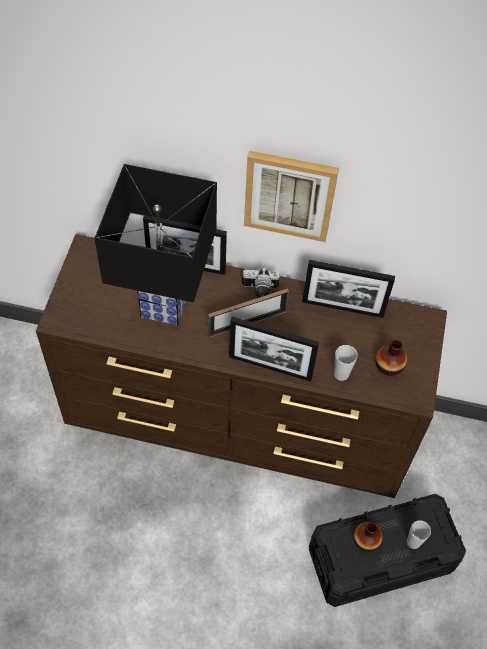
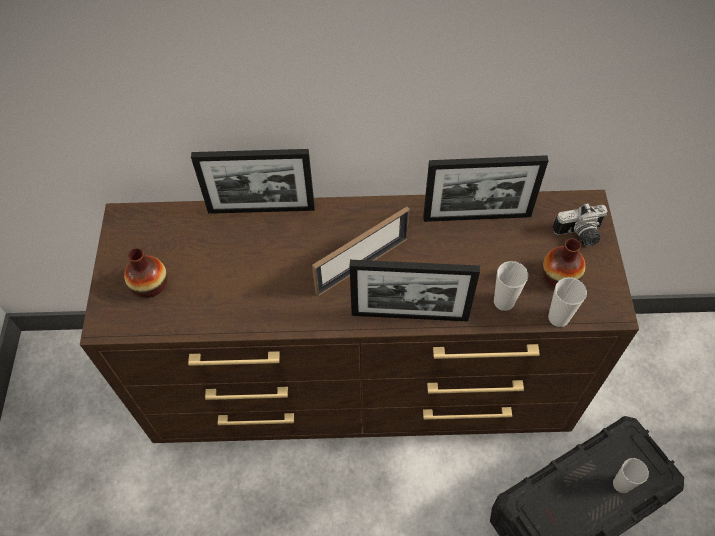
camera: 10 degrees left, 0 degrees up
black table lamp [94,164,217,325] -> none
camera [242,267,280,298] -> camera moved to [552,203,607,246]
picture [244,151,339,242] -> none
vase [354,522,382,552] -> vase moved to [124,248,167,298]
none -> cup [548,277,587,327]

